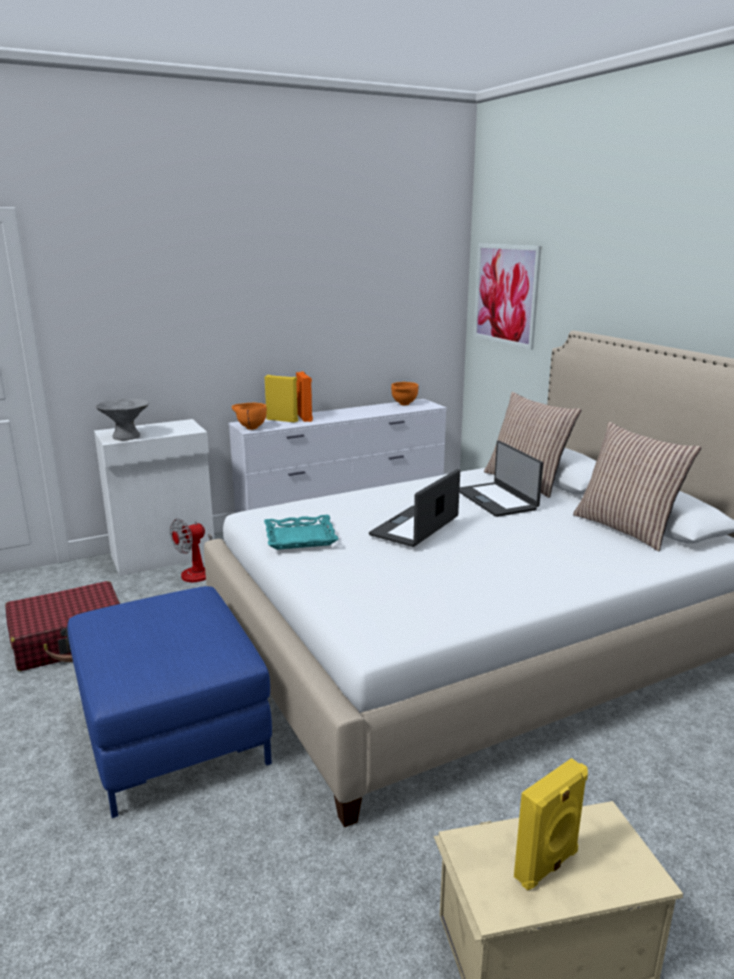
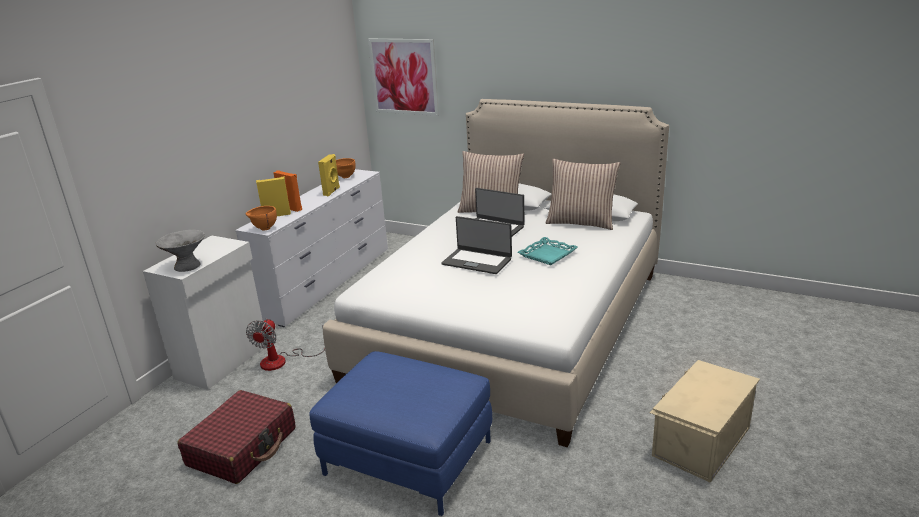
camera: 35 degrees left, 5 degrees up
turquoise tray [264,515,338,550] -> turquoise tray moved to [518,237,578,265]
laptop [369,469,460,547] -> laptop turned 60 degrees counterclockwise [441,216,512,274]
yellow speaker [514,758,588,890] -> yellow speaker moved to [318,154,340,196]

